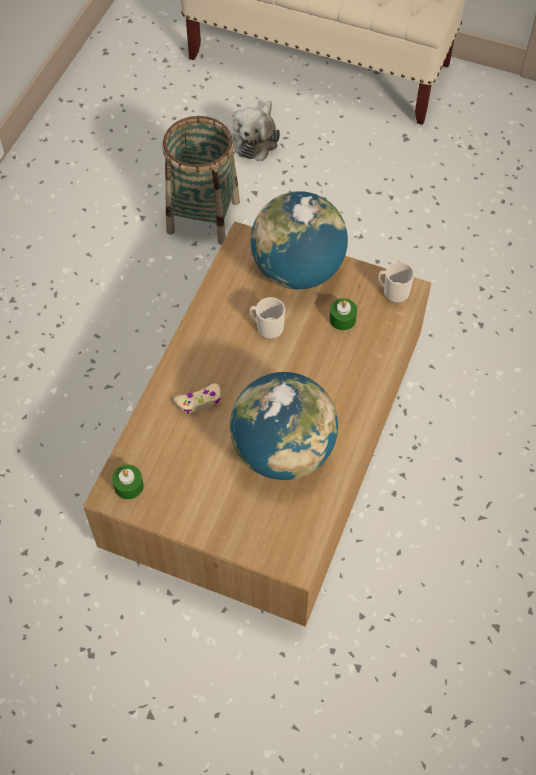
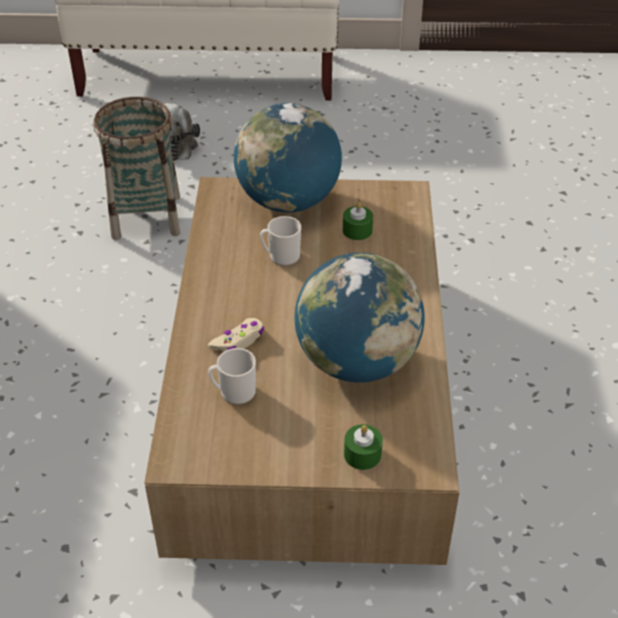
camera: 20 degrees left, 15 degrees down
green candle [112,464,144,500] -> green candle moved to [344,424,383,470]
mug [378,262,414,303] -> mug moved to [208,348,256,405]

